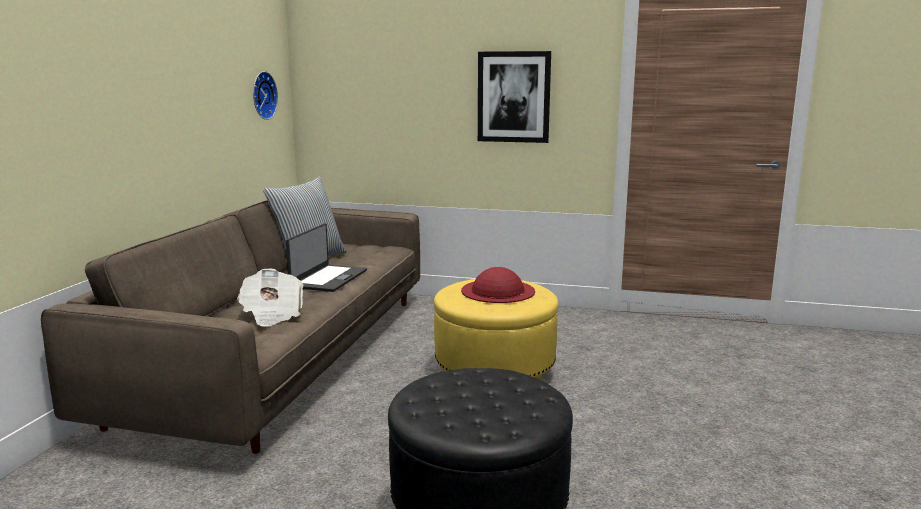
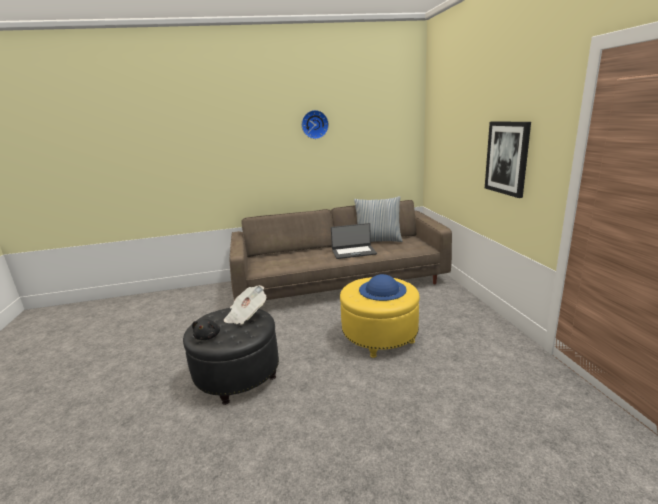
camera: 65 degrees right, 5 degrees up
newspaper [237,268,303,327] -> newspaper moved to [224,285,266,324]
wall clock [253,71,278,120] -> wall clock moved to [302,110,329,139]
red hat [461,267,535,303] -> blue hat [359,274,407,301]
none -> black plush toy [192,319,220,340]

